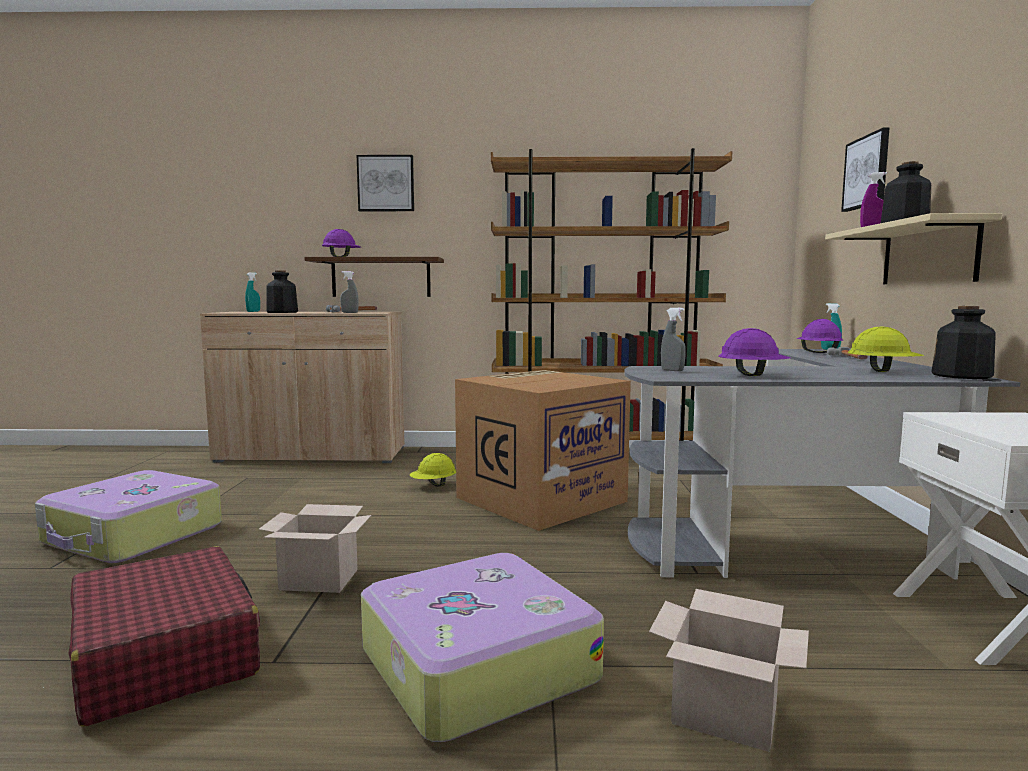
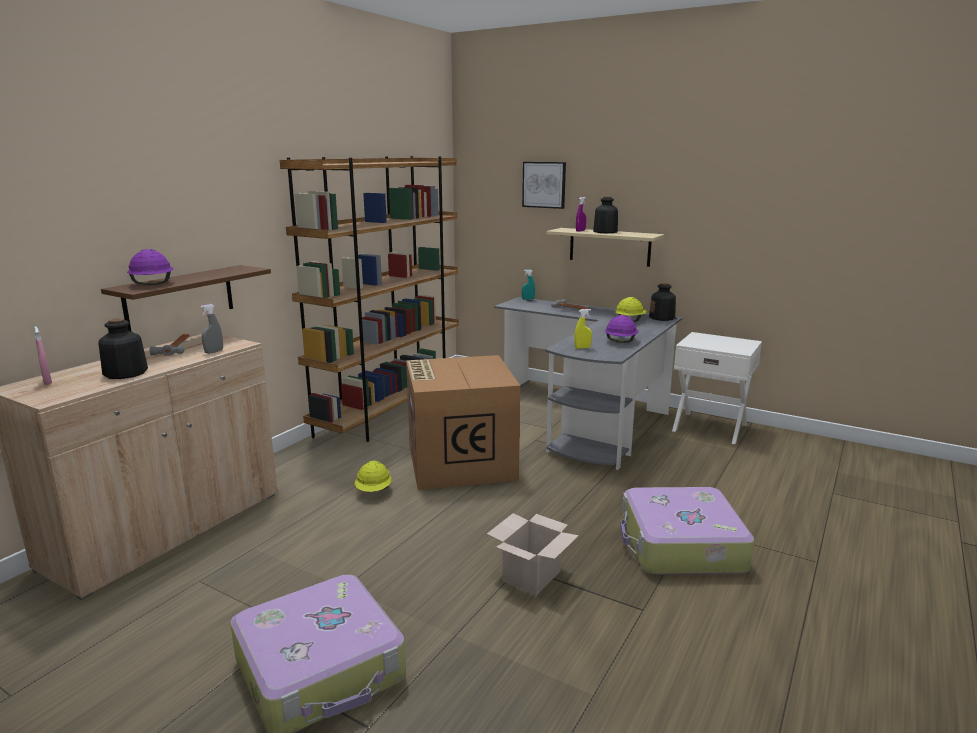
camera: 60 degrees left, 10 degrees up
red suitcase [68,546,260,727] -> none
turquoise spray bottle [245,273,260,312] -> pink spray bottle [34,326,52,385]
picture [357,155,414,211] -> none
cardboard box [649,589,809,752] -> none
grey spray bottle [661,308,686,371] -> yellow spray bottle [575,309,592,349]
purple hard hat [797,319,843,353] -> none

